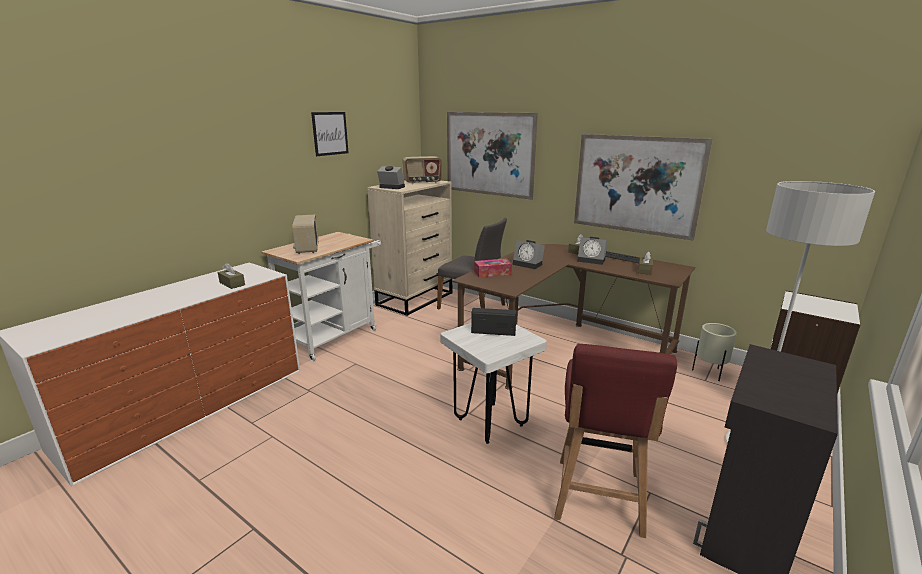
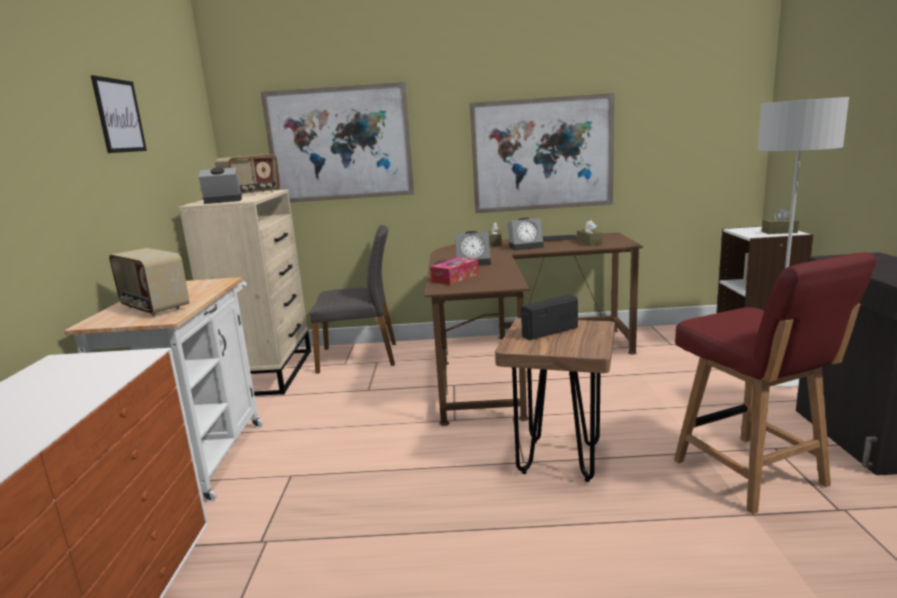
camera: 35 degrees left, 5 degrees down
brown tissue box [218,263,245,289] -> brown tissue box moved to [762,208,799,234]
white stool [440,323,547,444] -> brown stool [495,318,615,482]
beige planter [692,323,737,381] -> none

